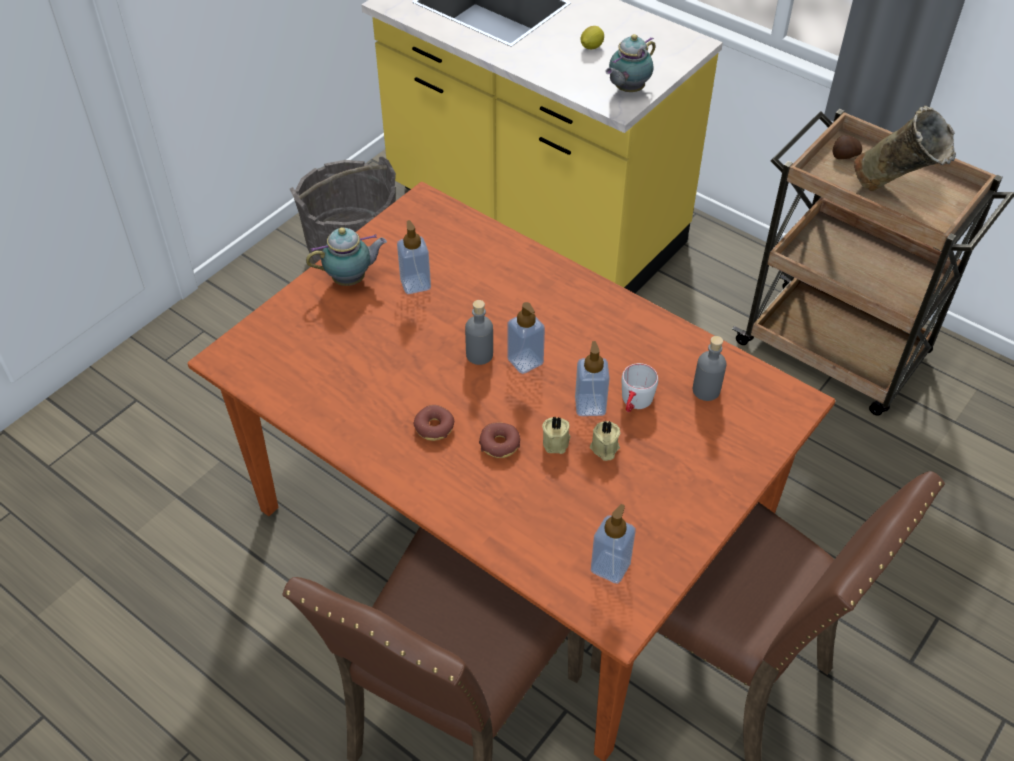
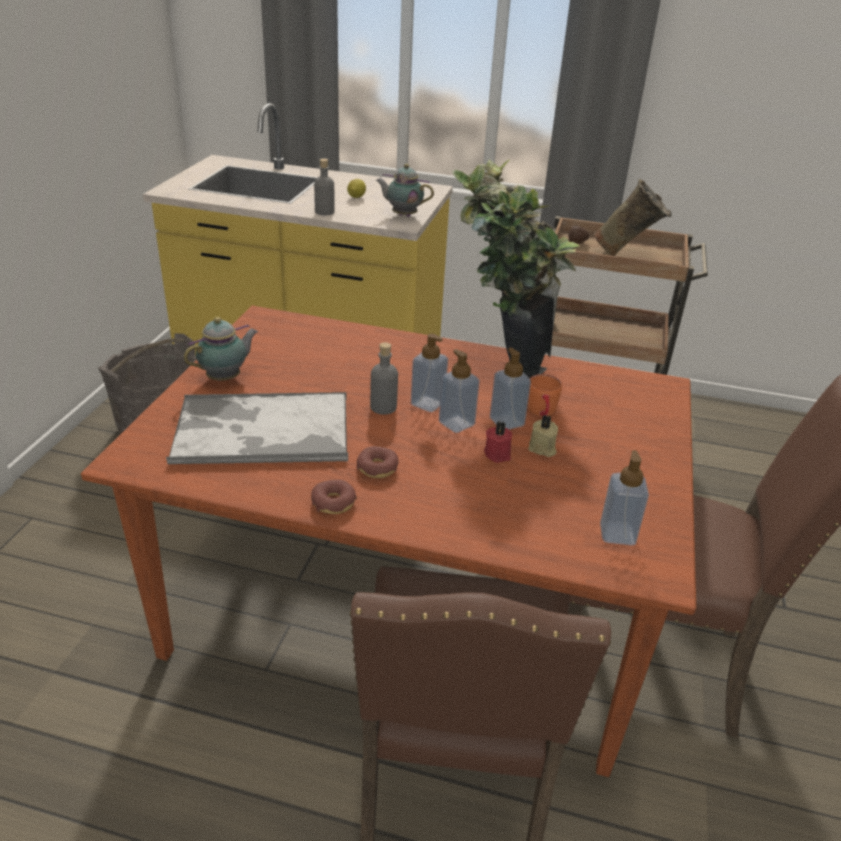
camera: 25 degrees left, 15 degrees down
soap dispenser [397,220,431,294] -> soap dispenser moved to [439,349,480,433]
donut [479,423,520,458] -> donut moved to [311,480,357,514]
beige candle [542,417,571,454] -> red candle [484,422,512,463]
teapot [605,34,656,92] -> teapot turned 90 degrees clockwise [376,164,434,217]
grey mug [621,363,658,412] -> orange mug [527,374,562,416]
grey bottle [693,336,727,401] -> grey bottle moved to [314,159,334,215]
none -> tray [166,392,348,464]
none -> potted plant [452,159,580,378]

